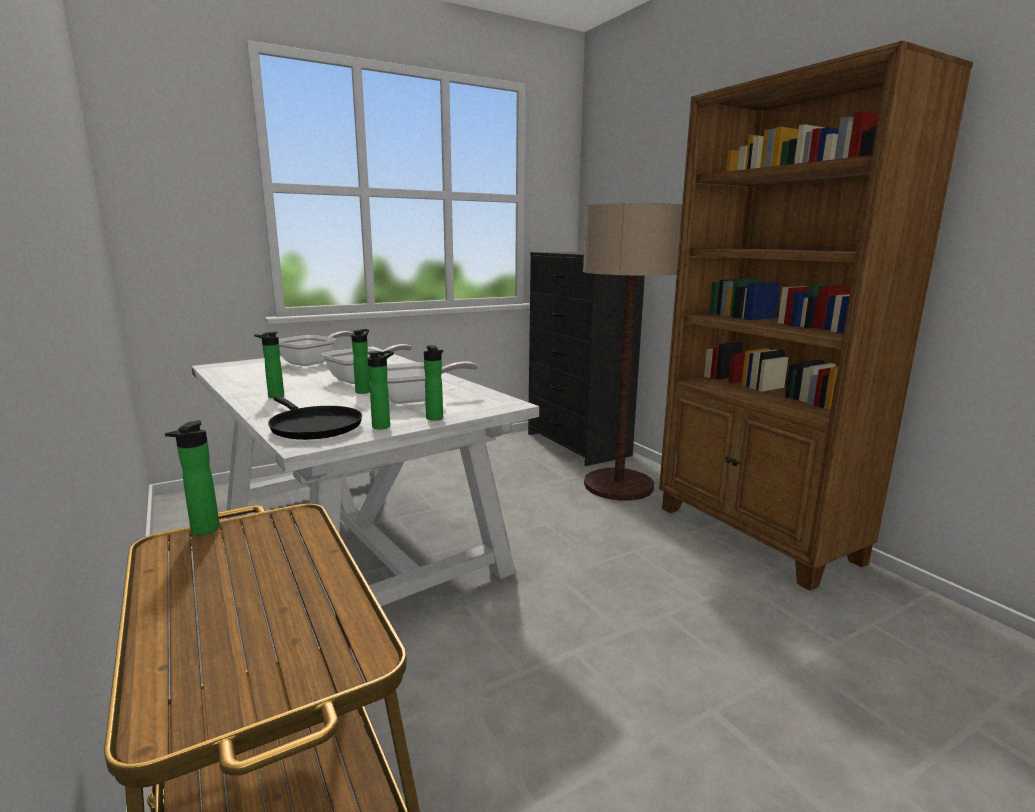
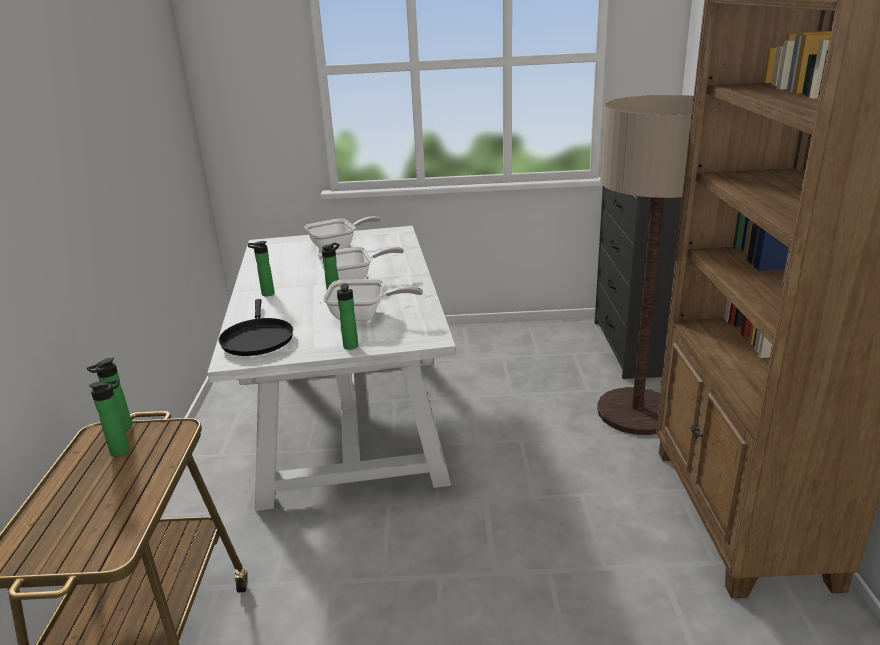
camera: 30 degrees right, 10 degrees up
bottle [368,350,394,429] -> bottle moved to [89,379,130,456]

